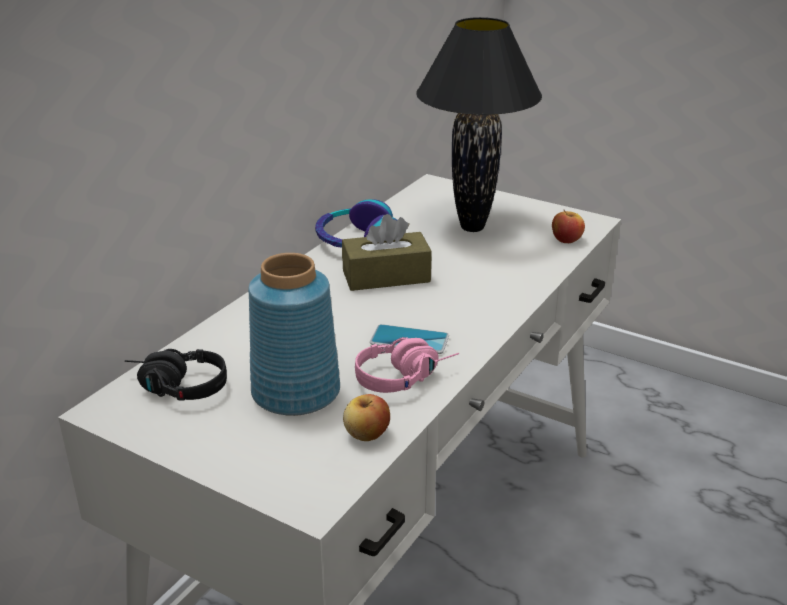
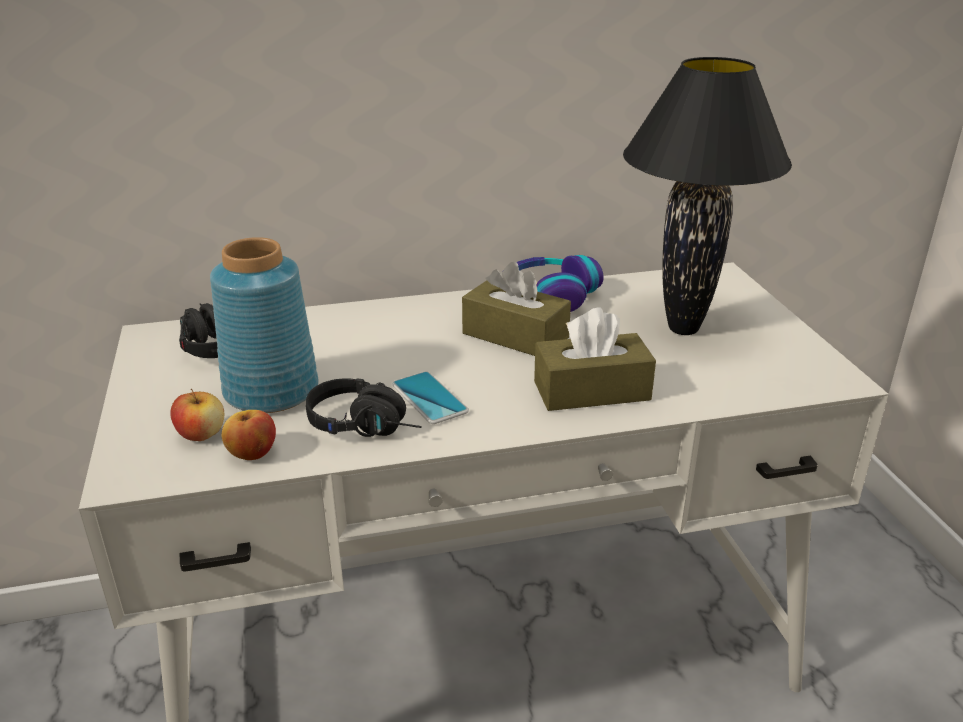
camera: 45 degrees right, 0 degrees up
pink headphones [355,337,459,393] -> black headphones [306,378,422,437]
apple [552,209,585,243] -> apple moved to [170,388,224,441]
none -> brown tissue box [534,307,656,411]

